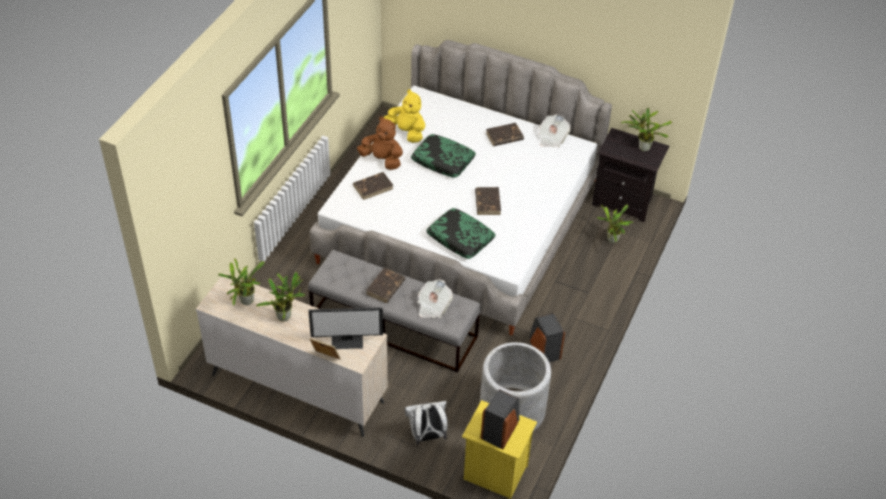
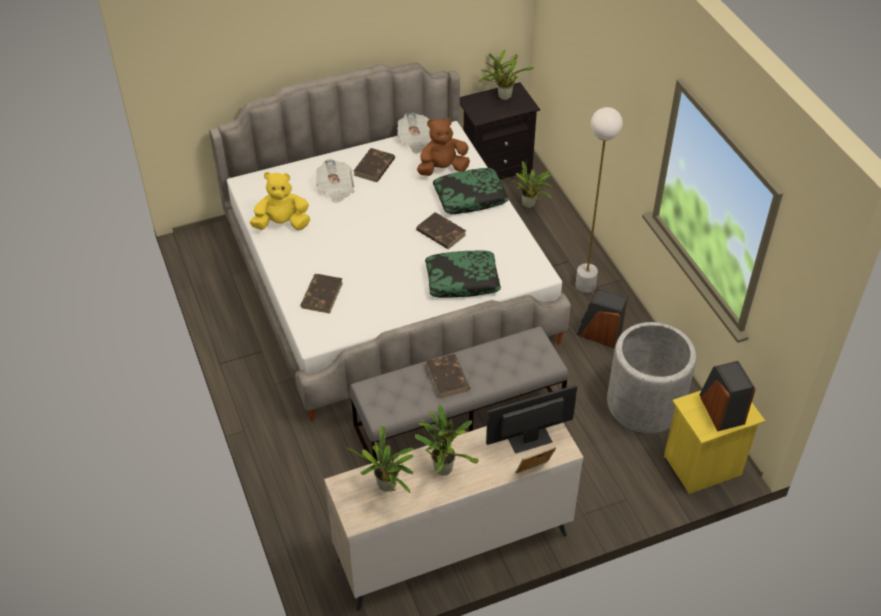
camera: 45 degrees left, 0 degrees up
monitor [308,307,383,349] -> monitor turned 150 degrees counterclockwise [486,385,577,454]
brown plush toy [357,116,403,170] -> brown plush toy moved to [417,118,470,176]
white backpack [405,401,448,445] -> none
pillow [411,134,476,178] -> pillow moved to [433,168,509,214]
newspaper [417,279,453,318] -> newspaper moved to [316,159,355,203]
none -> white floor lamp [575,107,623,293]

